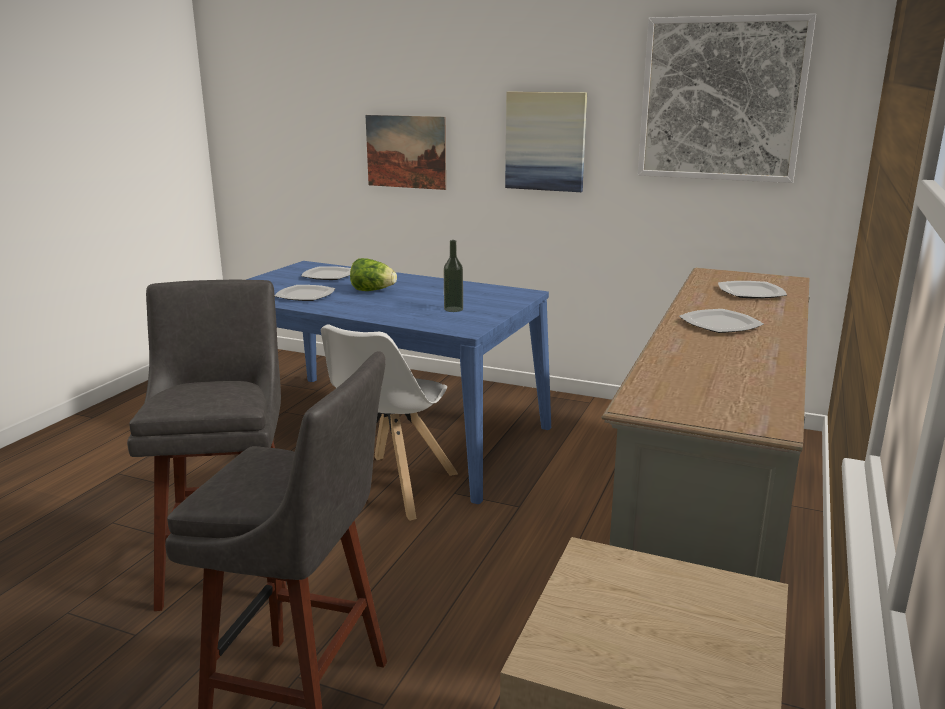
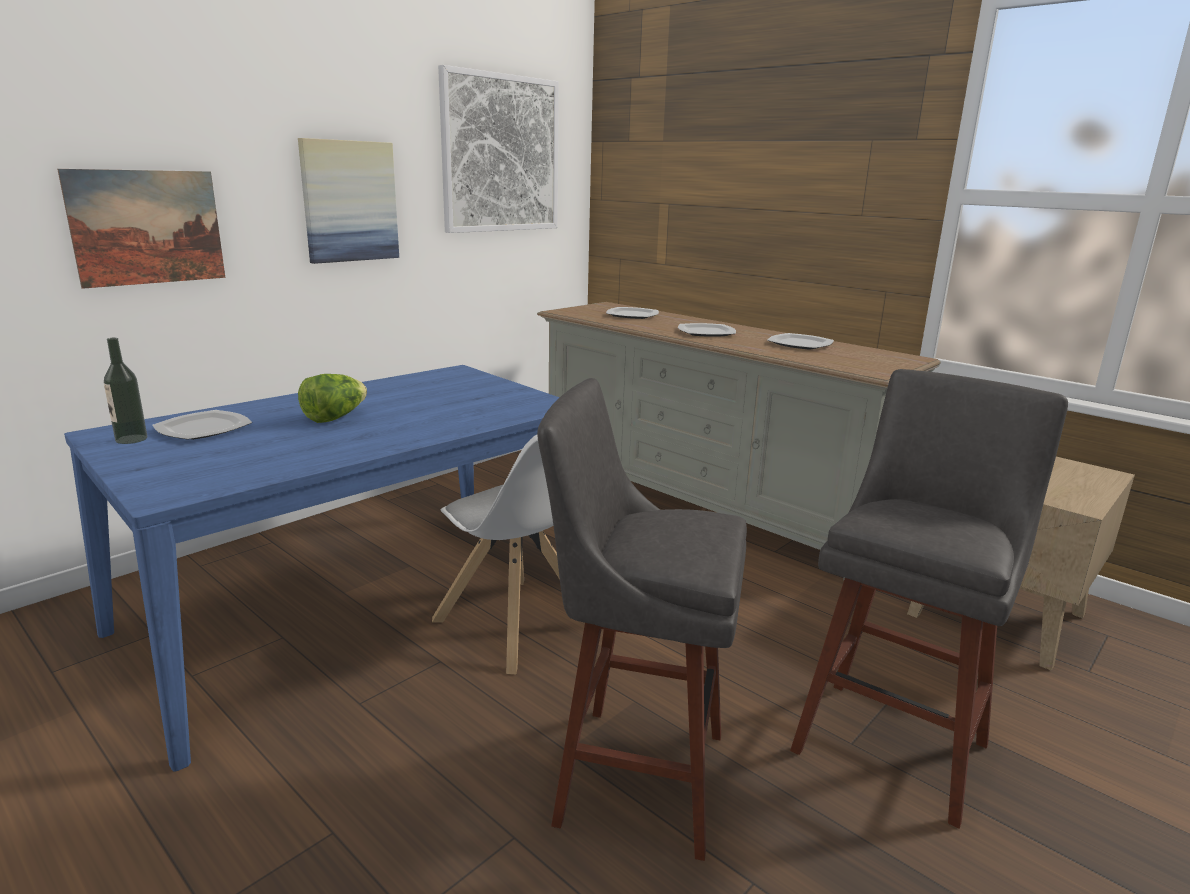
camera: 70 degrees left, 0 degrees up
plate [275,285,335,301] -> plate moved to [767,333,834,350]
bottle [444,240,463,312] -> bottle moved to [104,338,147,444]

